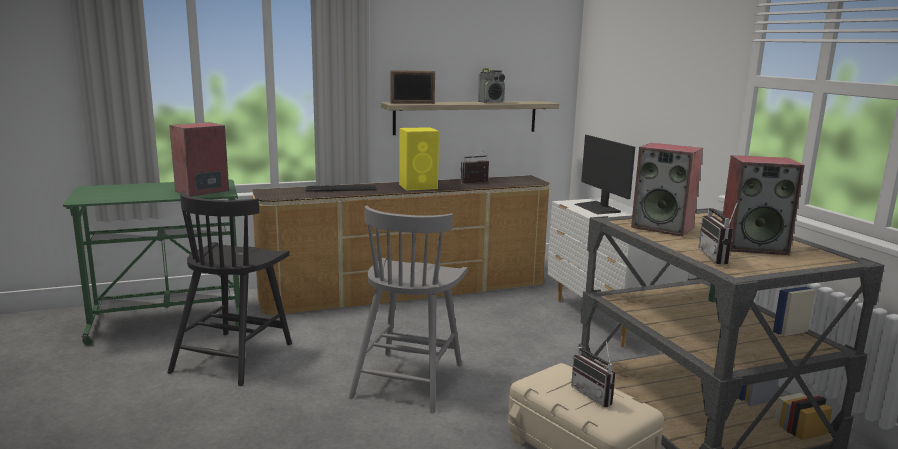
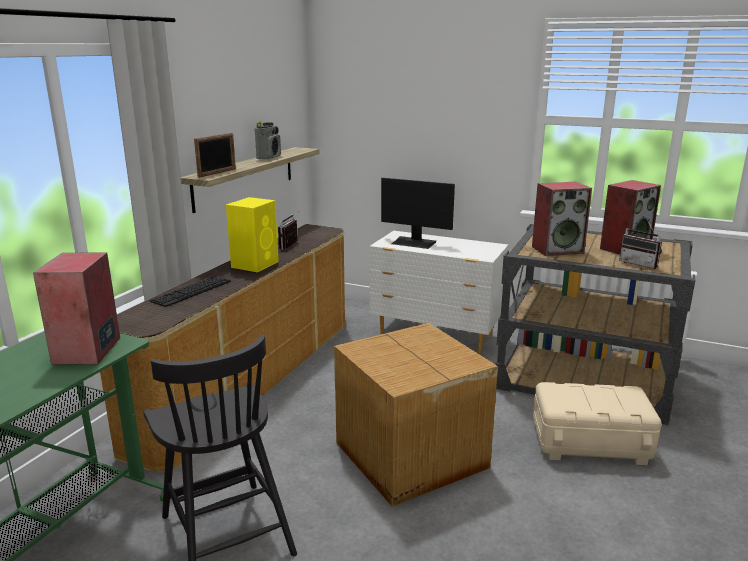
camera: 45 degrees left, 5 degrees up
grey chair [349,205,467,413] -> cardboard box [334,323,498,507]
radio [571,341,616,407] -> none

